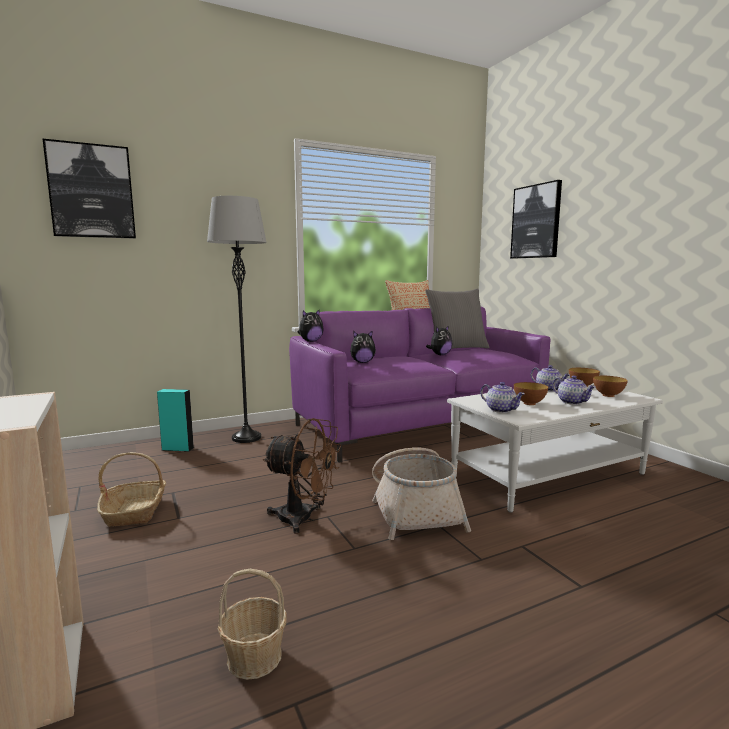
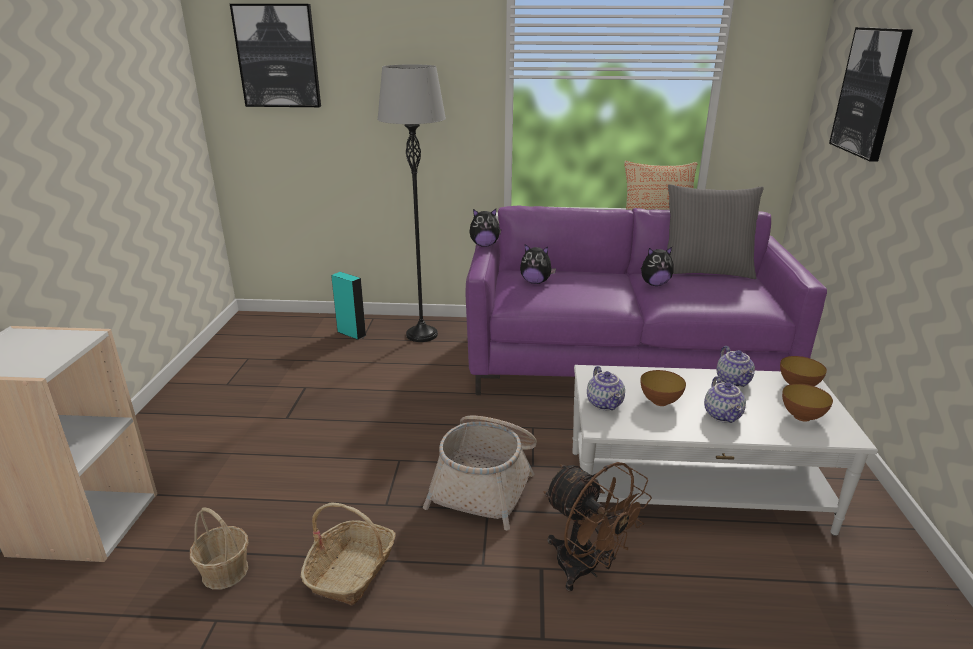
camera: 30 degrees right, 15 degrees up
basket [97,452,167,527] -> basket moved to [301,502,396,606]
brown fan [262,418,341,534] -> brown fan moved to [543,462,652,592]

